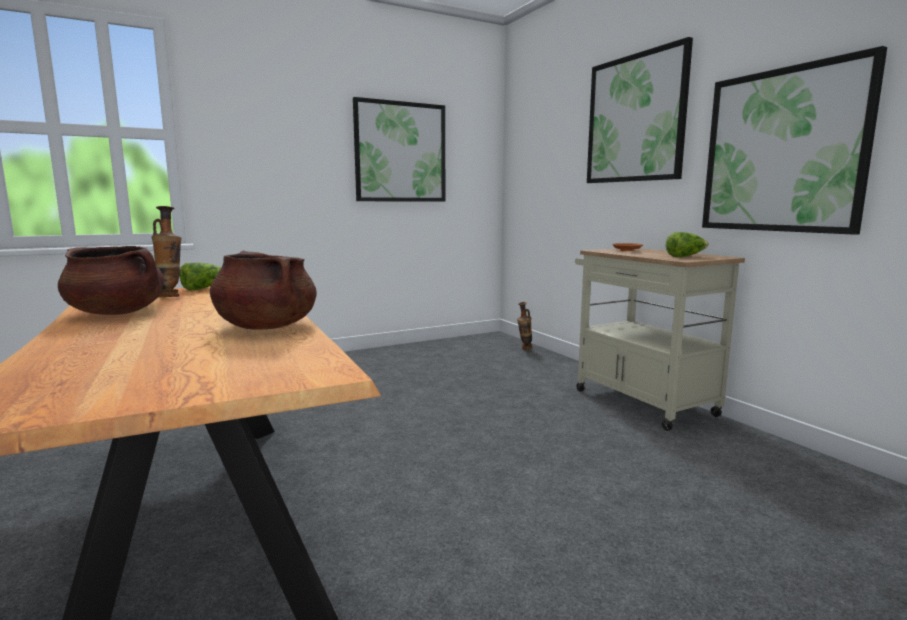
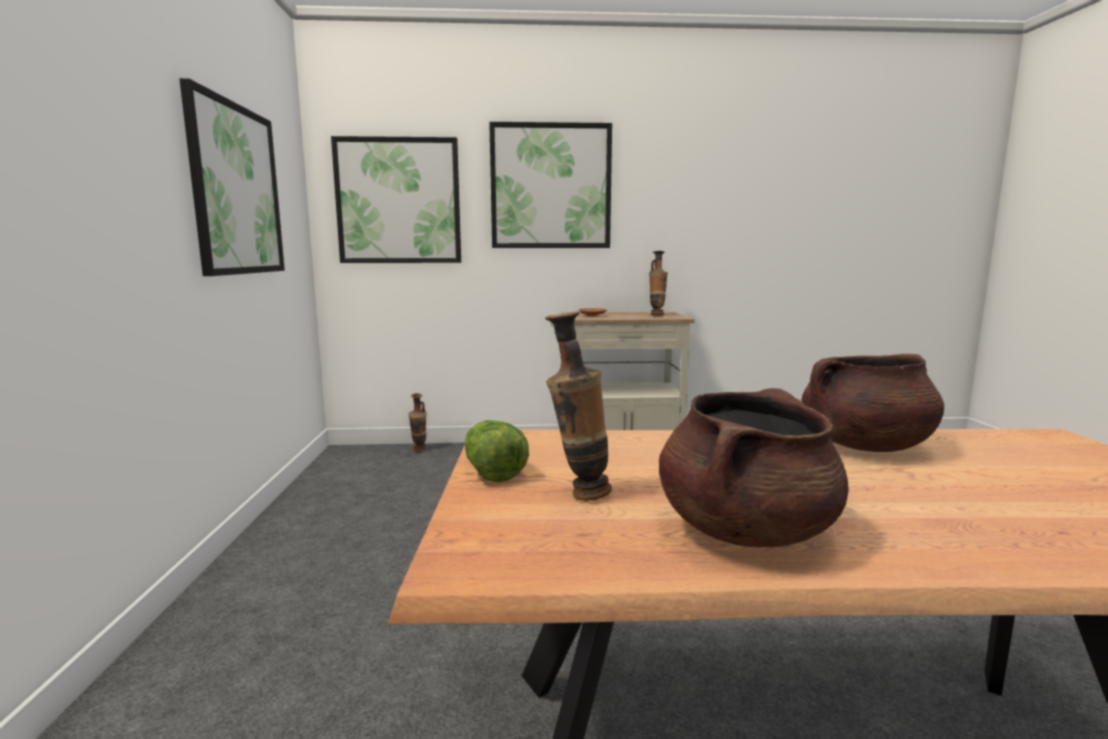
camera: 65 degrees left, 0 degrees up
lettuce [666,232,709,257] -> vase [649,251,668,315]
picture [702,46,887,235] -> picture moved to [331,136,461,263]

